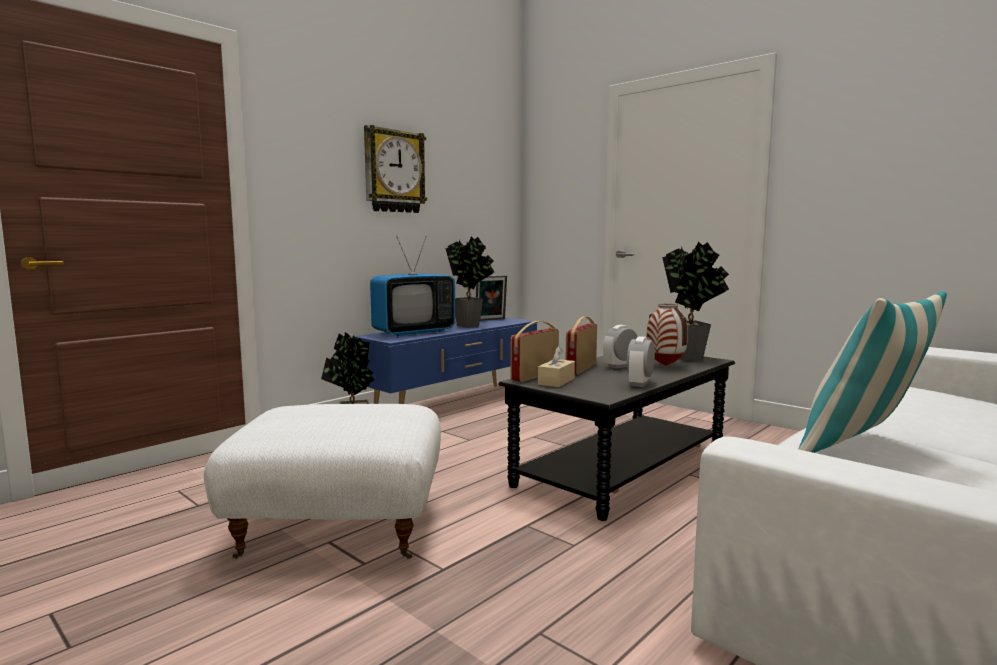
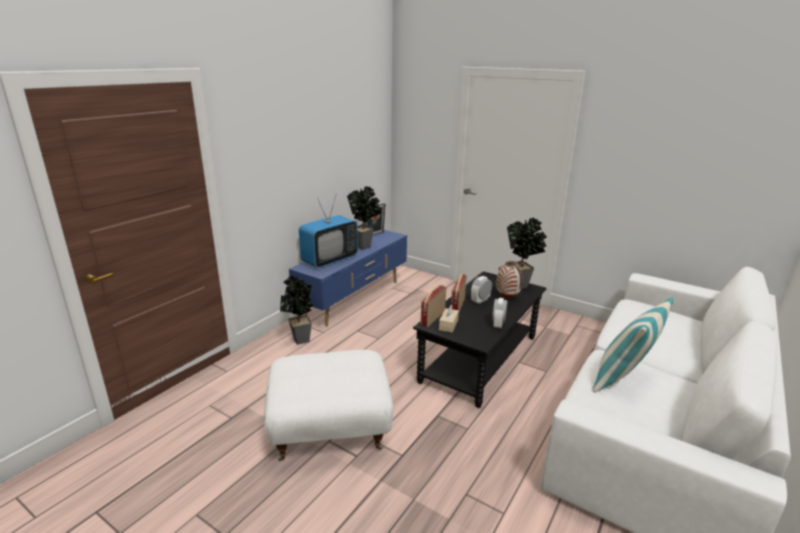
camera: 10 degrees left, 15 degrees up
wall clock [364,125,427,213] -> none

